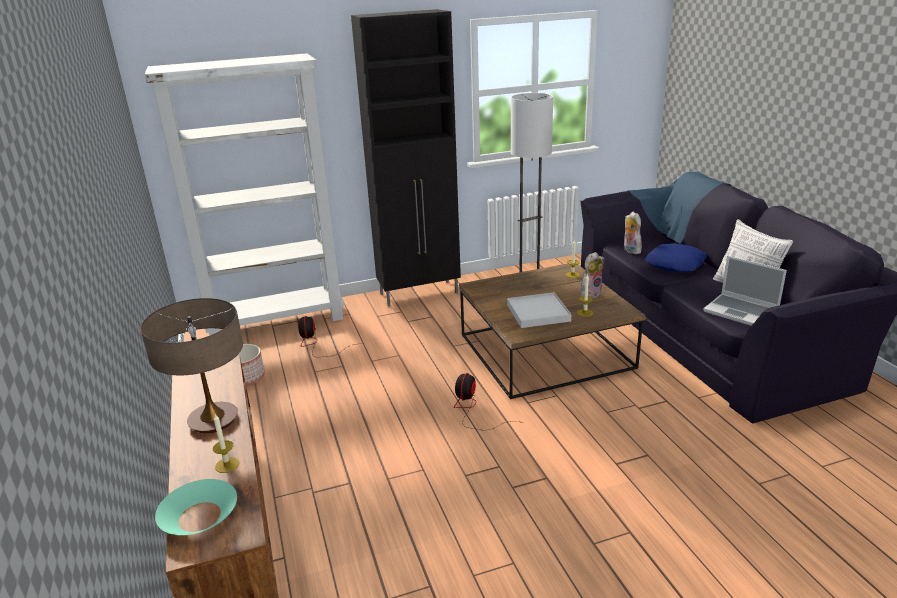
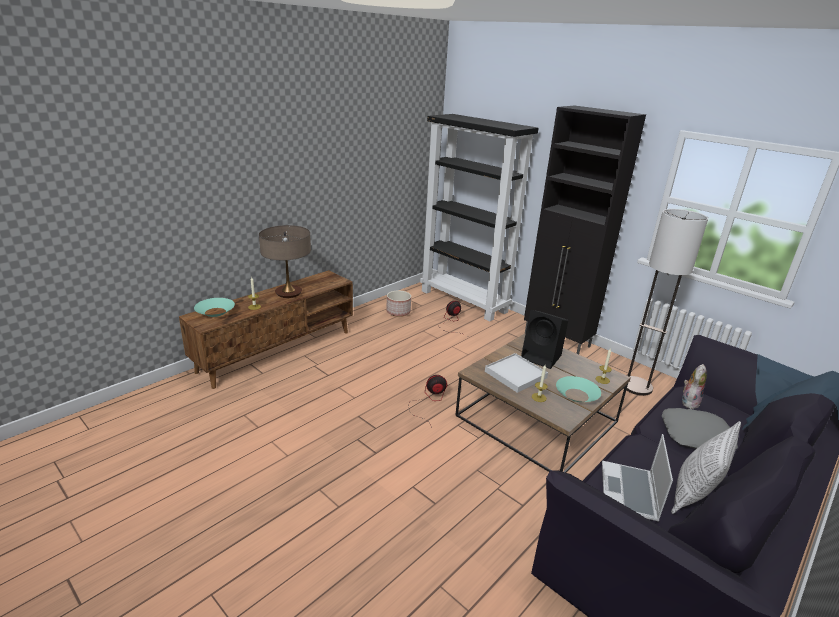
camera: 60 degrees right, 0 degrees up
white bookcase [145,53,344,336] -> black bookcase [420,114,539,321]
plush toy [581,252,605,299] -> turquoise bowl [556,376,601,402]
blue pillow [645,244,707,272] -> grey pillow [662,408,738,449]
none -> black speaker [521,310,568,369]

